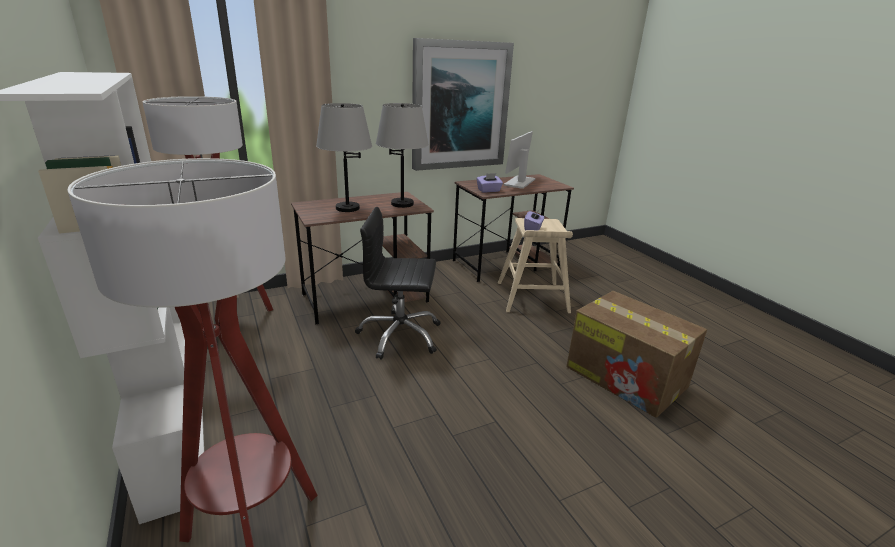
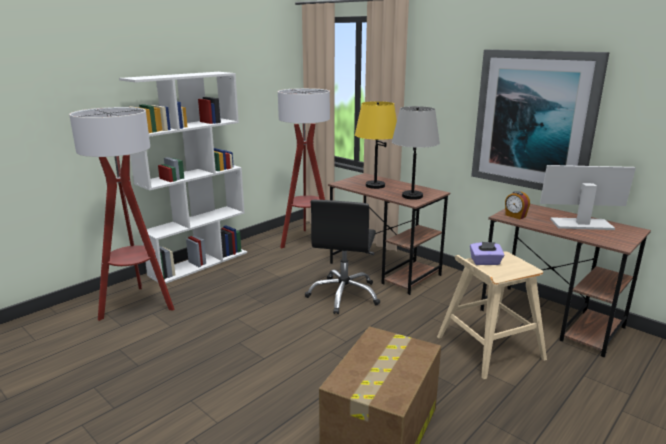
camera: 70 degrees right, 5 degrees down
grey table lamp [316,103,372,212] -> yellow table lamp [355,101,397,189]
black office chair [355,207,441,360] -> black office chair turned 150 degrees counterclockwise [305,200,380,314]
purple tissue box [477,173,503,193] -> alarm clock [505,191,530,219]

